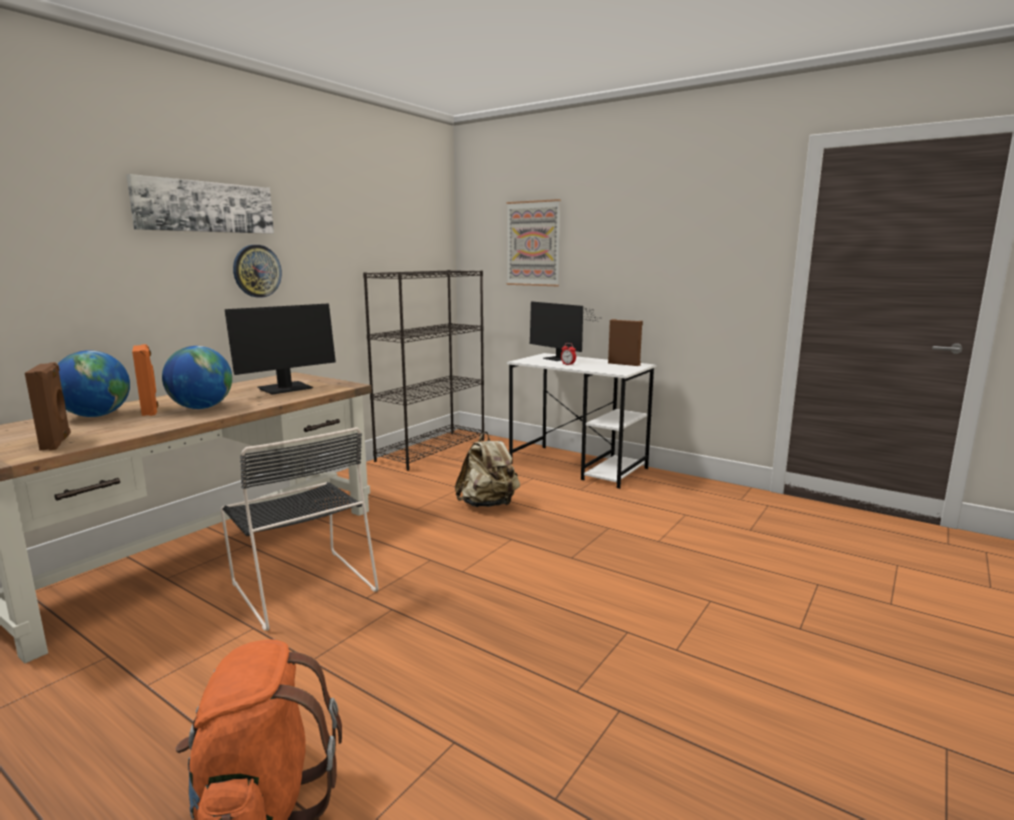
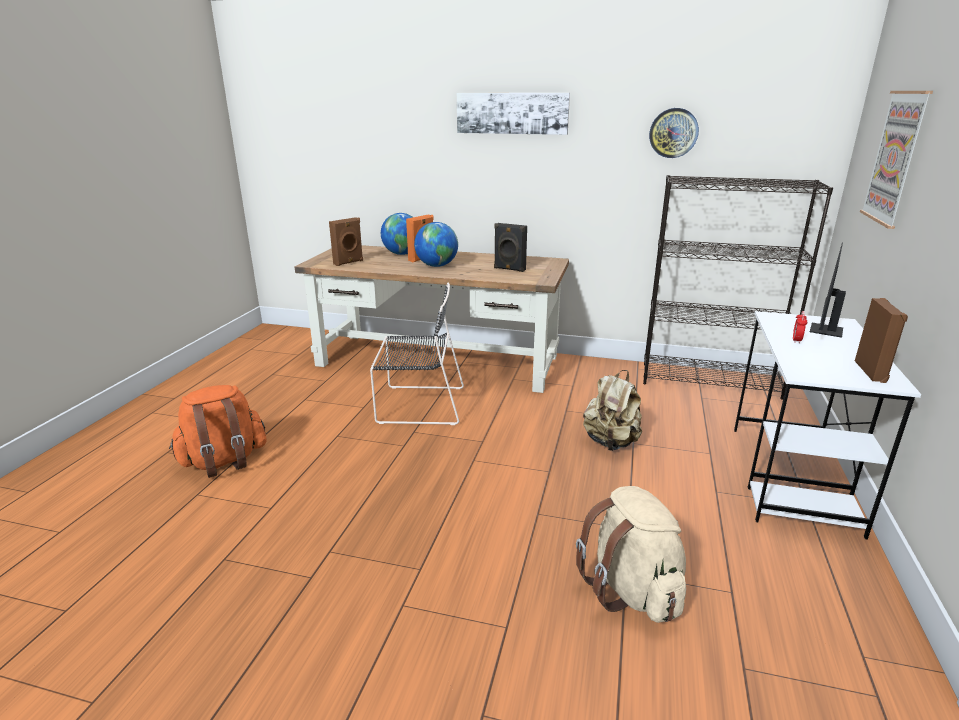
camera: 70 degrees right, 10 degrees up
black chair [221,427,379,631] -> black chair turned 120 degrees counterclockwise [370,283,464,425]
monitor [225,303,336,395] -> black speaker [494,223,527,272]
wall clock [233,245,282,298] -> wall clock moved to [649,108,699,158]
none -> beige backpack [576,486,686,623]

